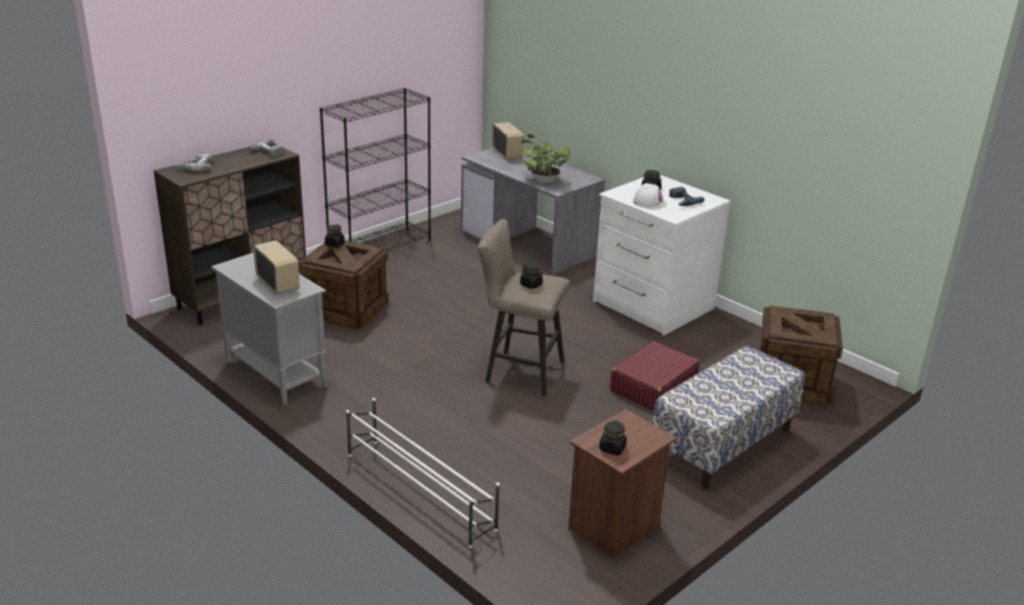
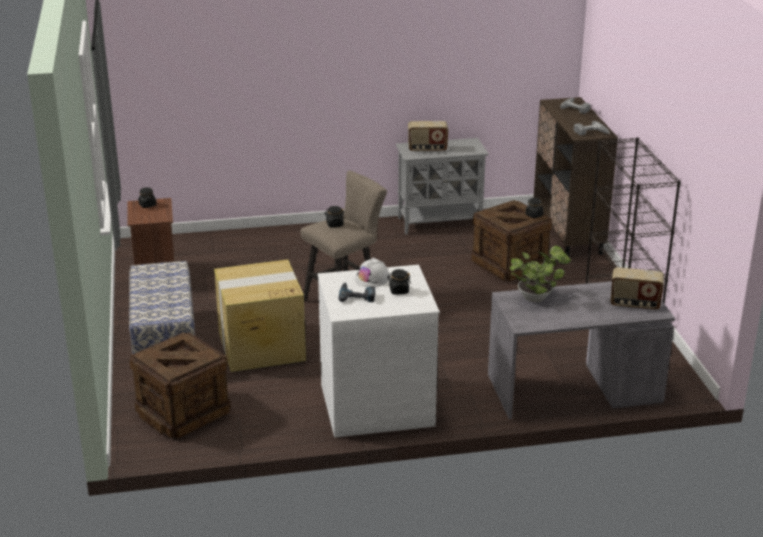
camera: 125 degrees right, 0 degrees up
white shoe rack [346,398,500,548] -> none
red suitcase [610,341,700,411] -> cardboard box [214,259,306,372]

